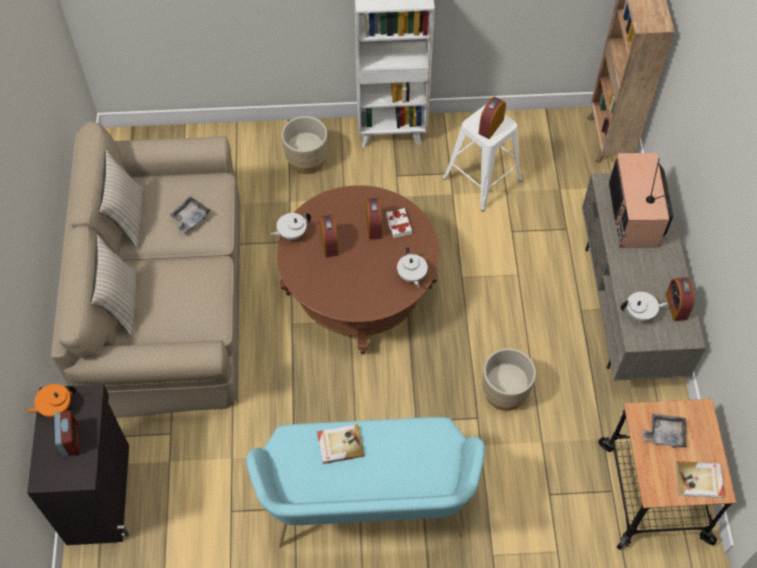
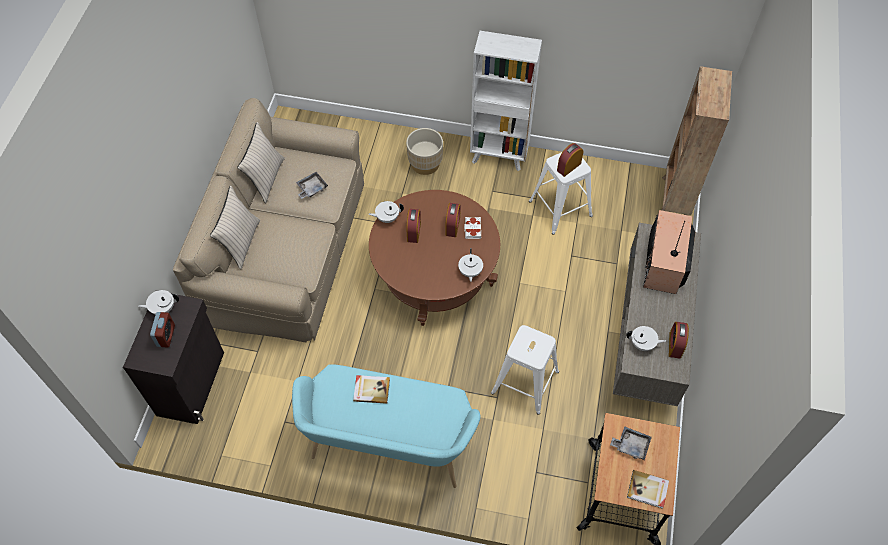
camera: 15 degrees right, 0 degrees up
orange teapot [26,384,76,417] -> white teapot [138,290,179,315]
beige planter [482,348,536,411] -> white stool [491,325,559,415]

